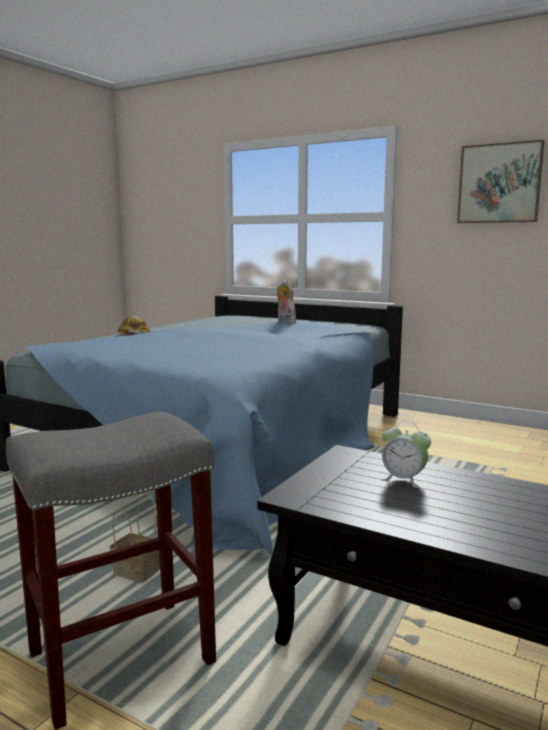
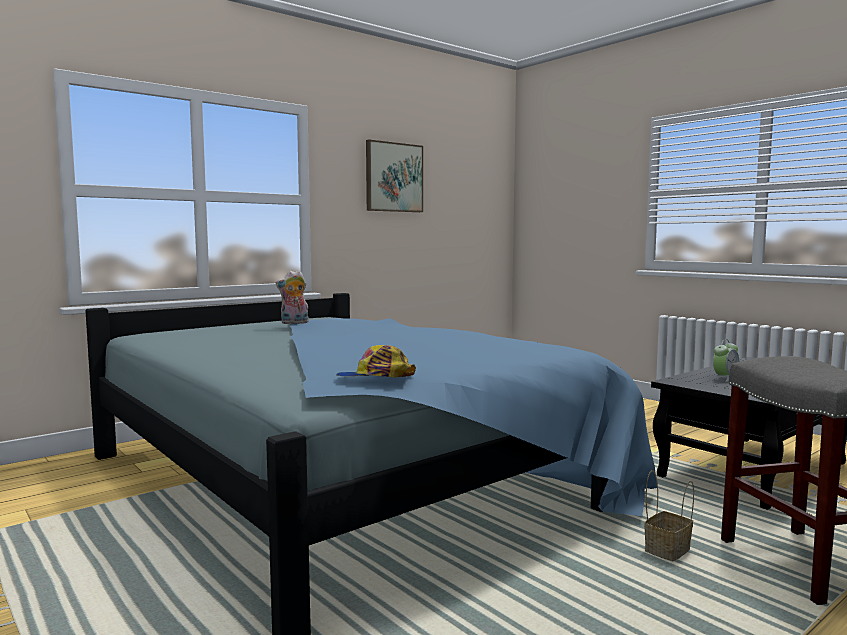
camera: 70 degrees left, 5 degrees down
cap [118,317,150,335] -> cap moved to [336,345,416,378]

